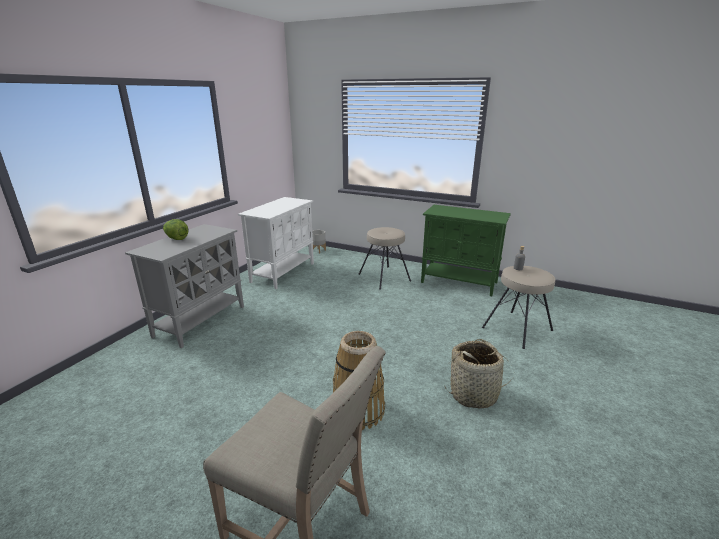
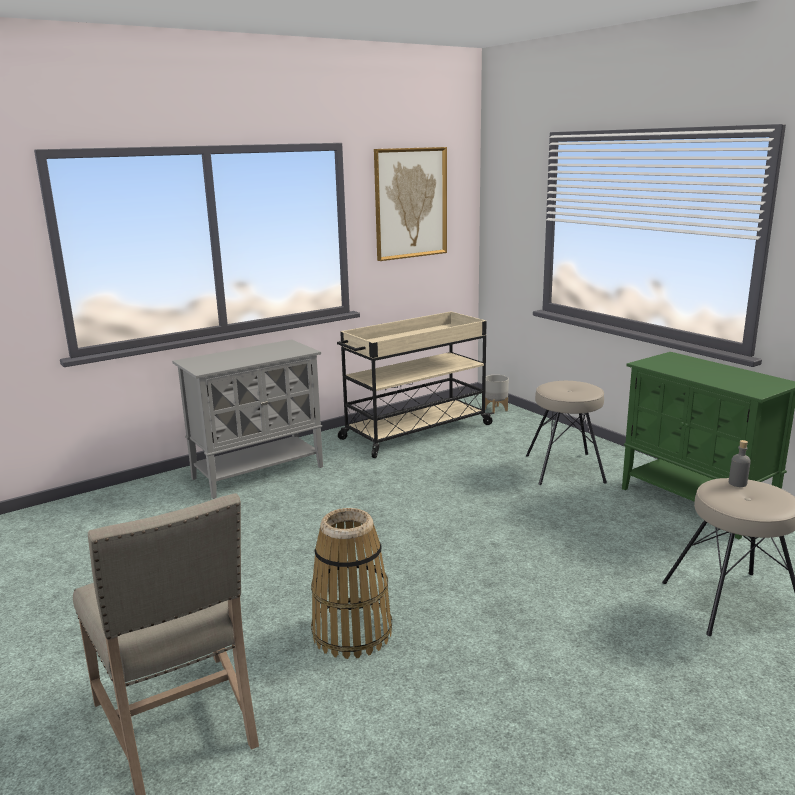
camera: 30 degrees right, 5 degrees down
lettuce [163,219,188,240] -> none
white cabinet [238,197,314,289] -> beige cart [337,312,494,458]
basket [444,339,513,409] -> none
none -> picture [374,147,447,261]

